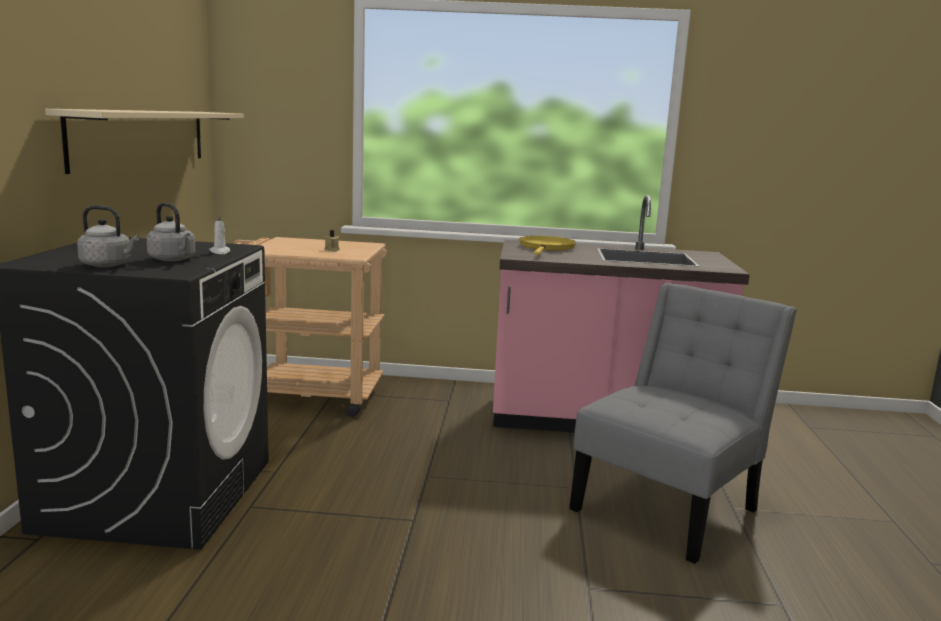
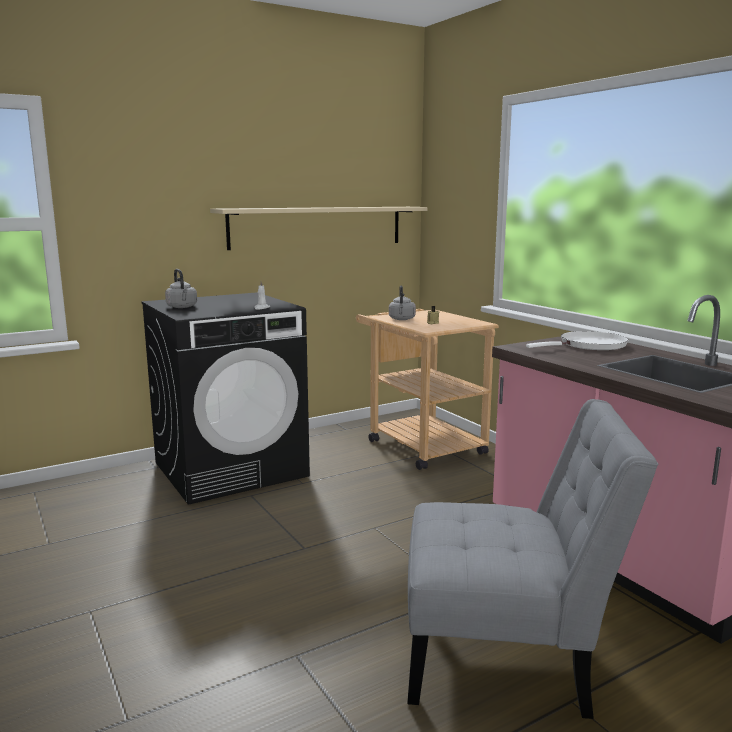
camera: 55 degrees right, 0 degrees up
grey kettle [146,203,196,261] -> grey kettle moved to [389,285,416,320]
yellow frying pan [519,236,576,255] -> white frying pan [526,331,628,350]

